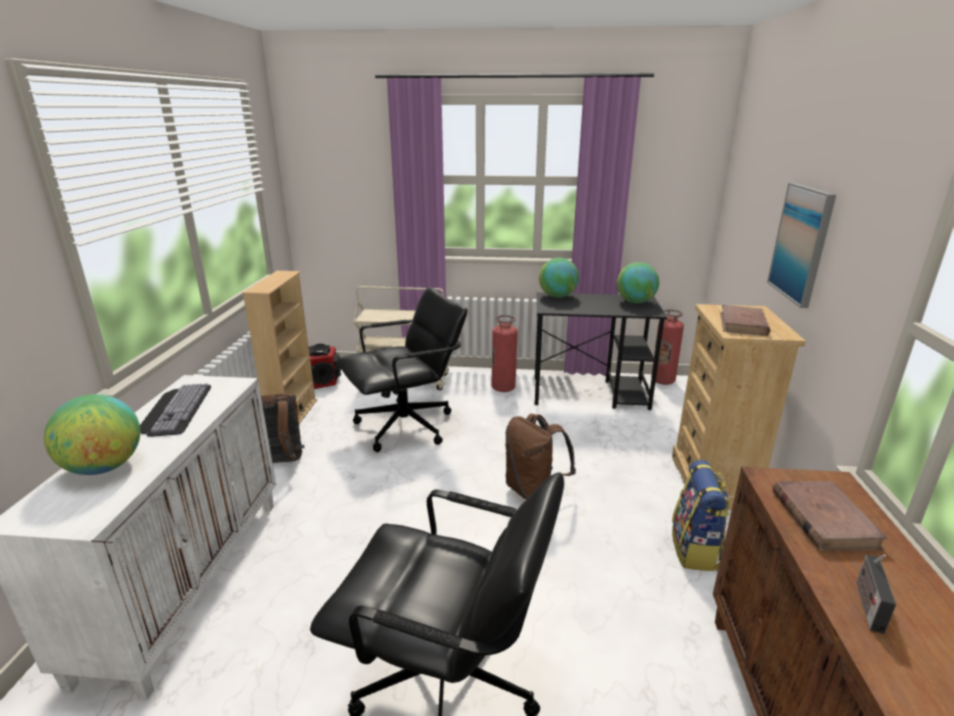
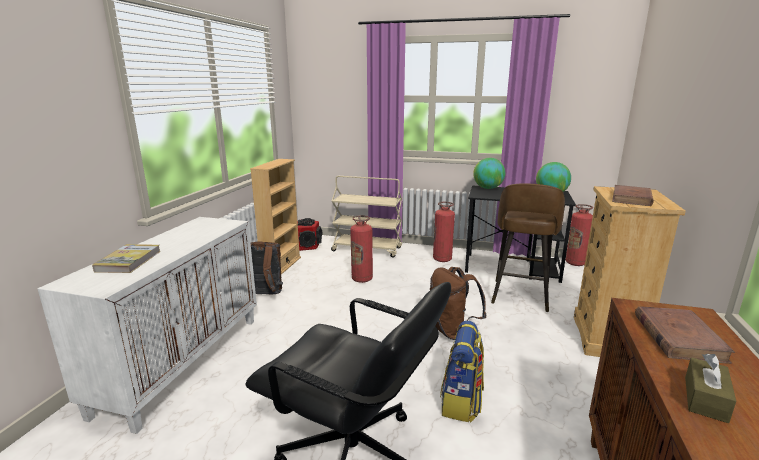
camera: 10 degrees right, 5 degrees down
globe [44,394,140,475] -> book [92,244,161,273]
keyboard [140,383,211,437] -> none
black office chair [337,287,467,452] -> fire extinguisher [350,215,373,283]
backpack [672,460,729,571] -> backpack moved to [440,320,484,423]
picture [767,183,836,308] -> none
radio [856,554,896,634] -> brown tissue box [685,354,736,423]
none -> brown stool [491,183,565,312]

